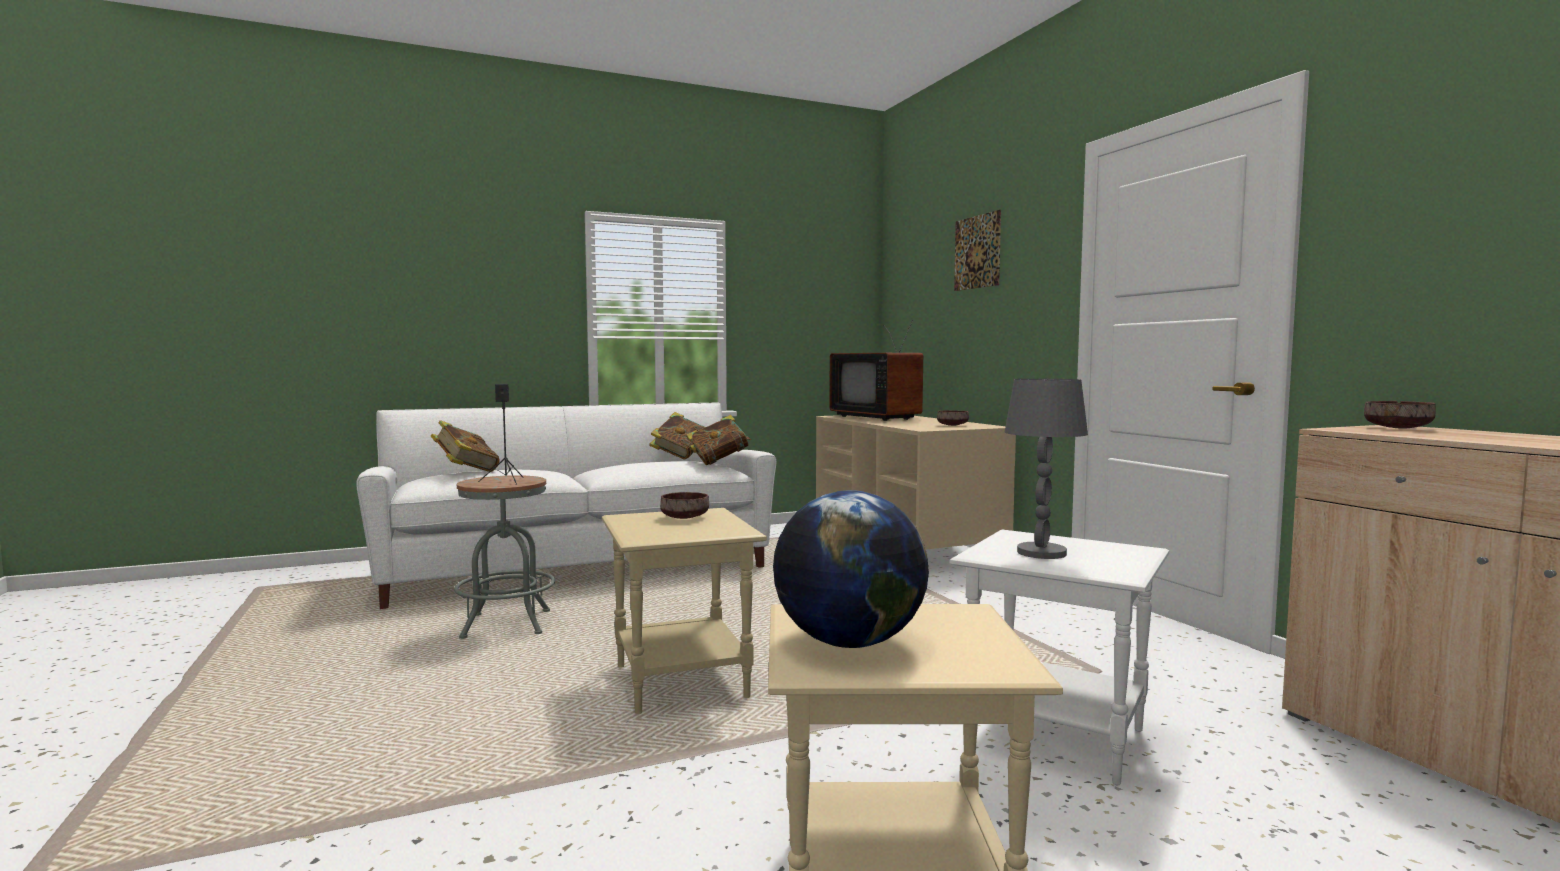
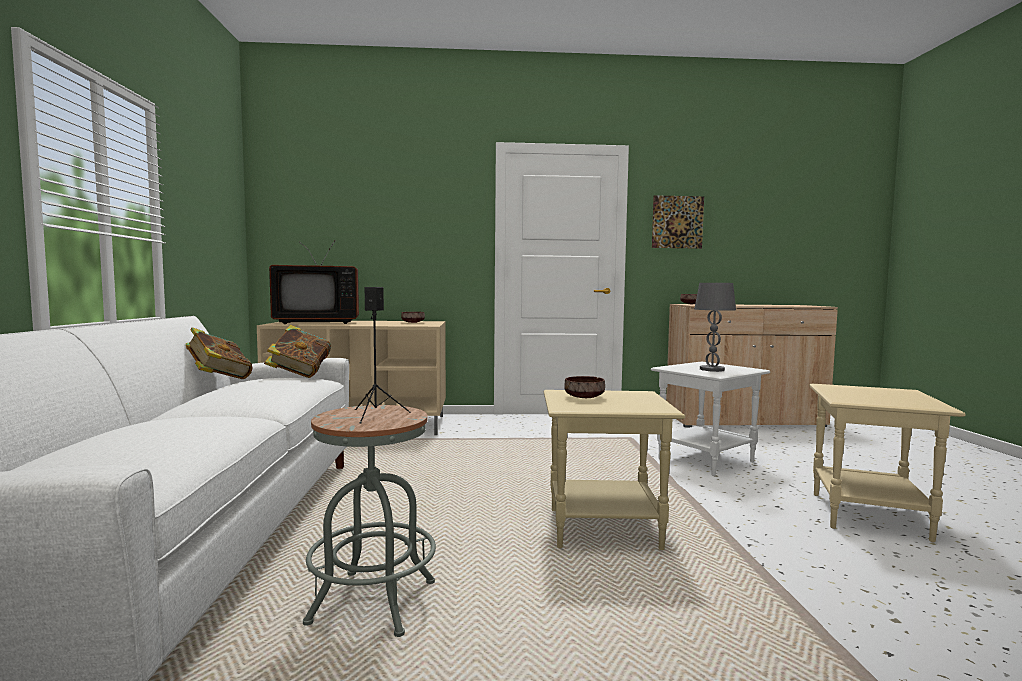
camera: 70 degrees left, 0 degrees up
book [431,420,500,472] -> none
globe [773,490,929,648] -> none
picture [954,210,1001,291] -> picture moved to [652,195,704,249]

